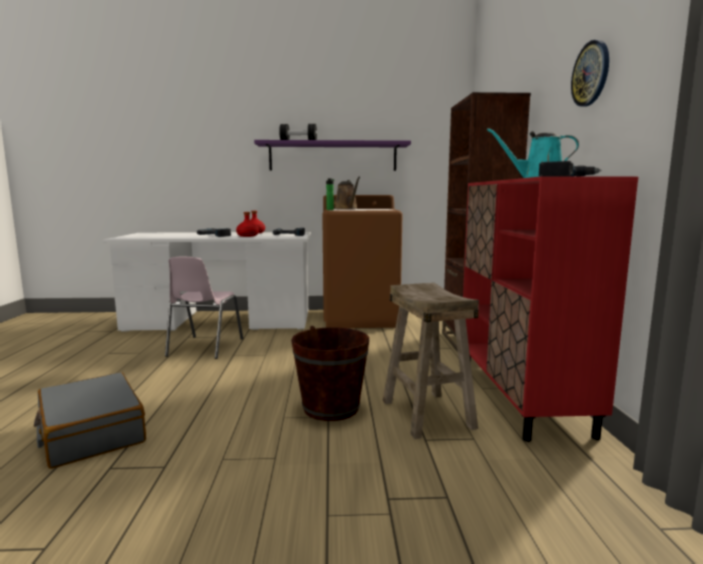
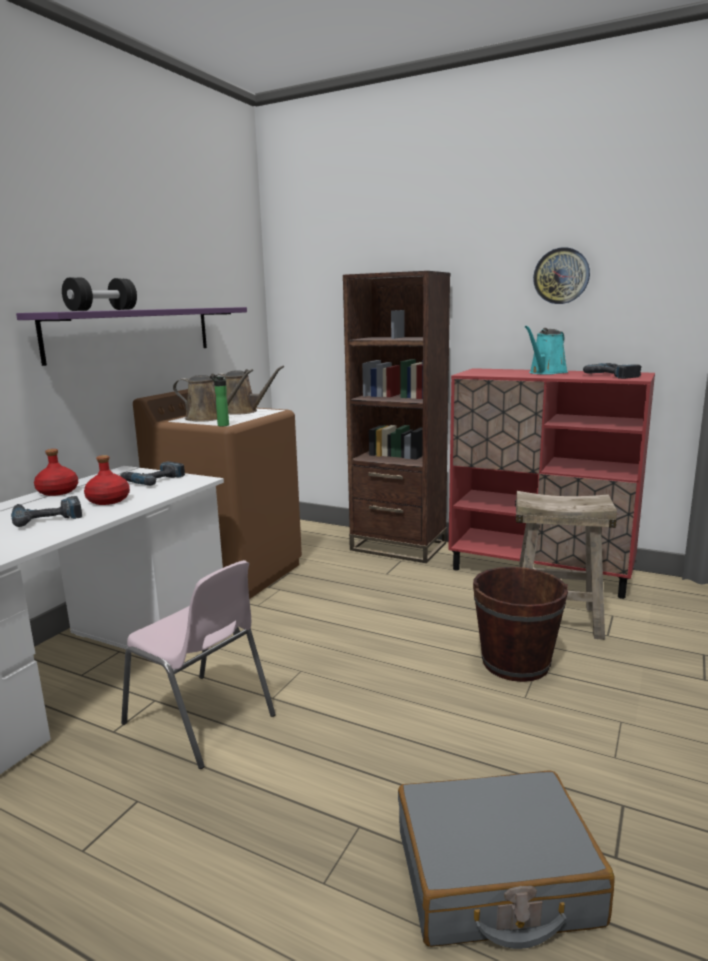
camera: 60 degrees left, 5 degrees up
none -> brown watering can [215,366,284,415]

